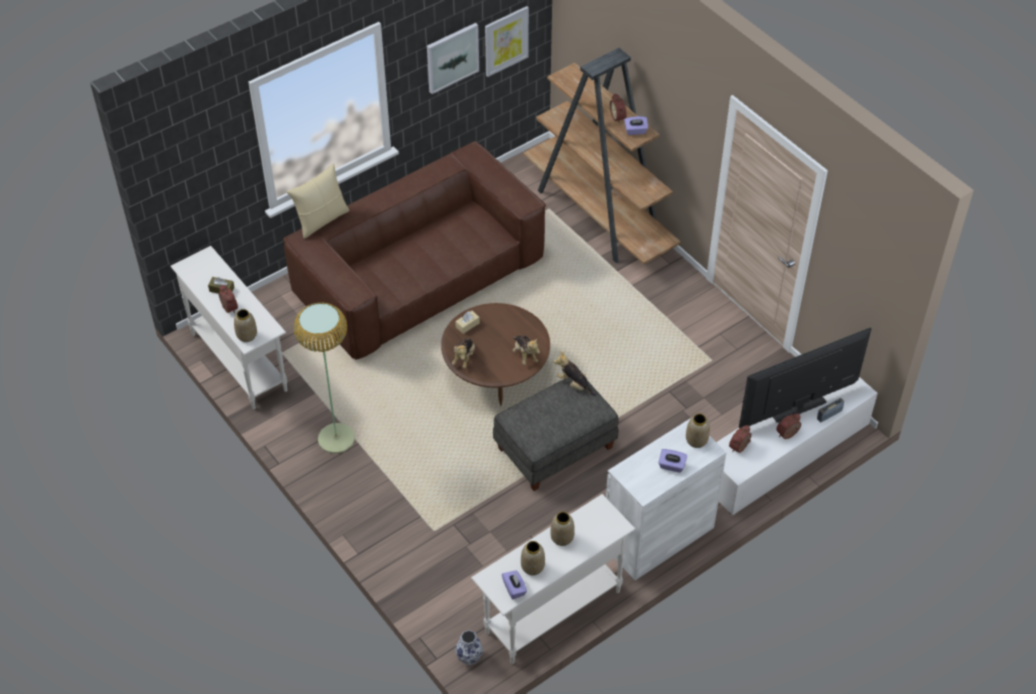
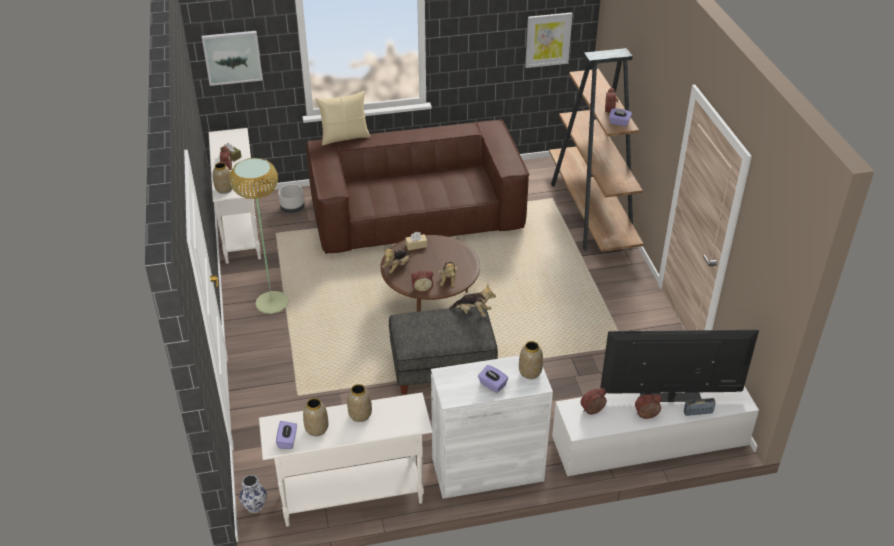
camera: 25 degrees right, 10 degrees down
picture [427,23,479,94] -> picture moved to [202,31,263,86]
plush toy [554,351,597,396] -> plush toy turned 135 degrees clockwise [449,285,496,317]
none -> grey planter [278,184,305,214]
none -> alarm clock [411,271,433,293]

